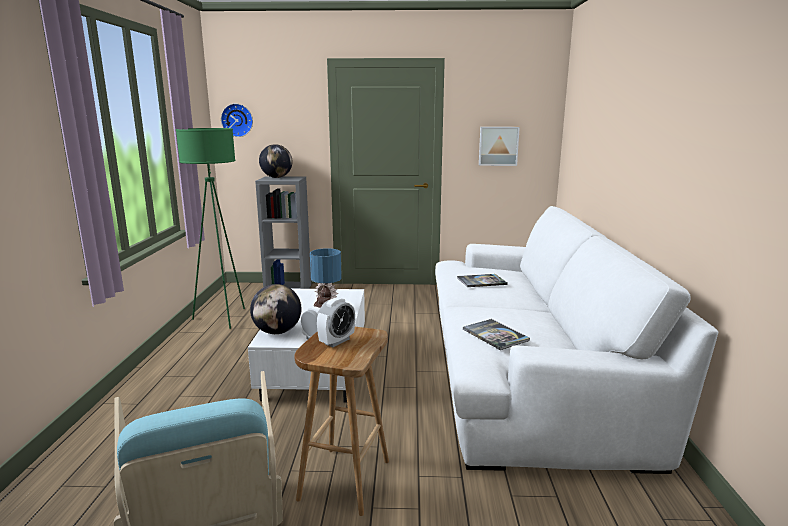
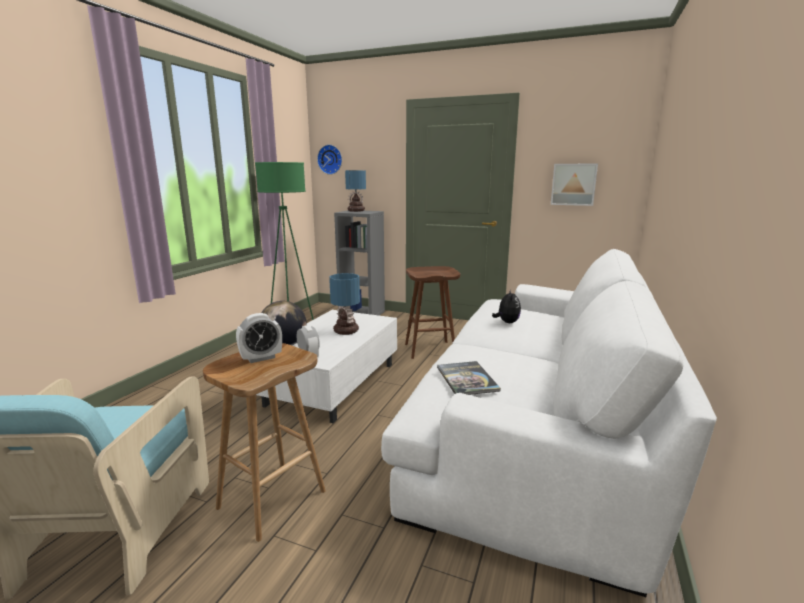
camera: 20 degrees right, 0 degrees up
globe [259,144,292,178] -> table lamp [345,170,366,212]
book [457,274,508,287] -> plush toy [492,289,521,323]
none -> brown stool [405,266,460,359]

